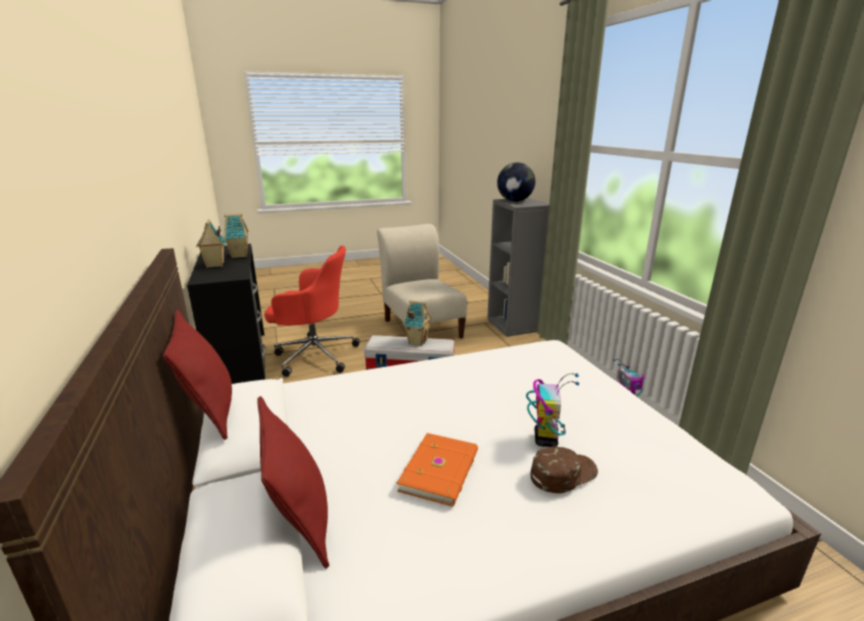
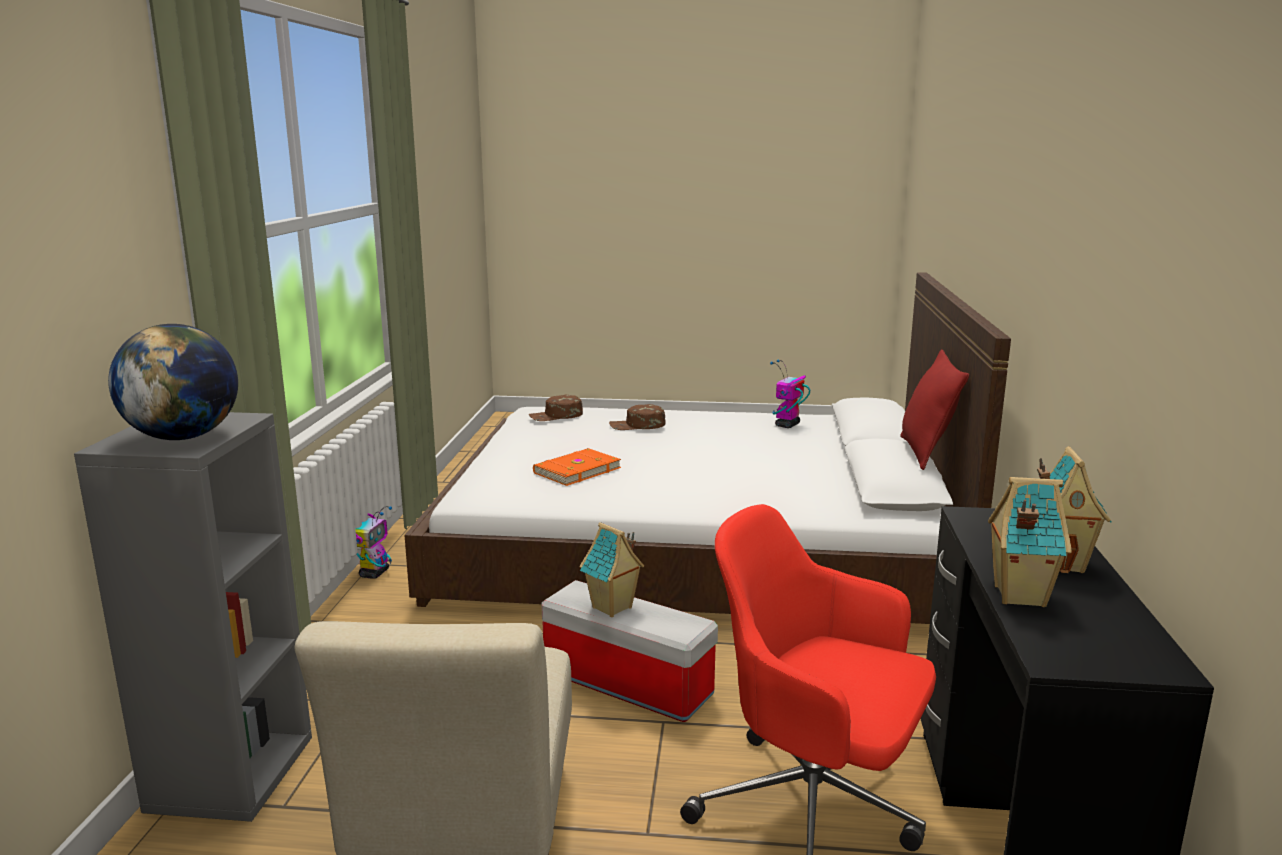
camera: 155 degrees left, 5 degrees down
red pillow [257,396,329,569] -> none
orange book [397,433,478,507] -> orange book moved to [533,448,621,486]
toy robot [526,373,579,447] -> toy robot moved to [770,359,810,428]
none -> brown cap [529,395,583,421]

